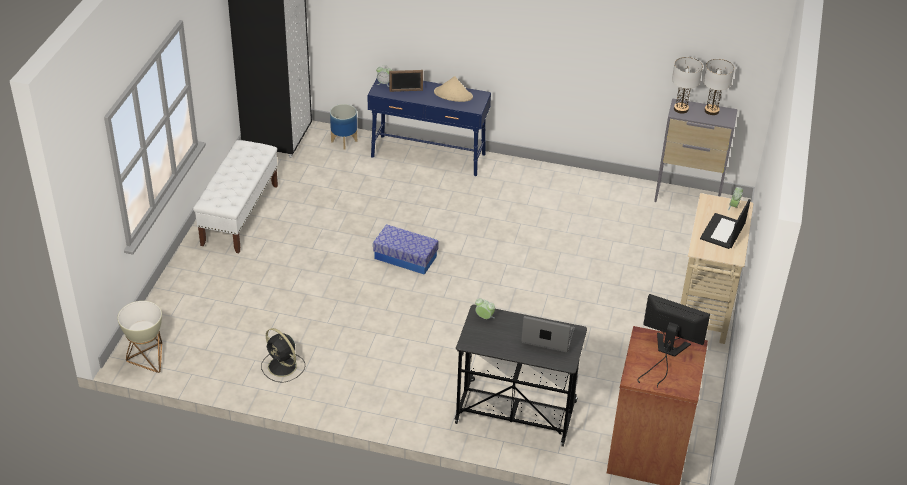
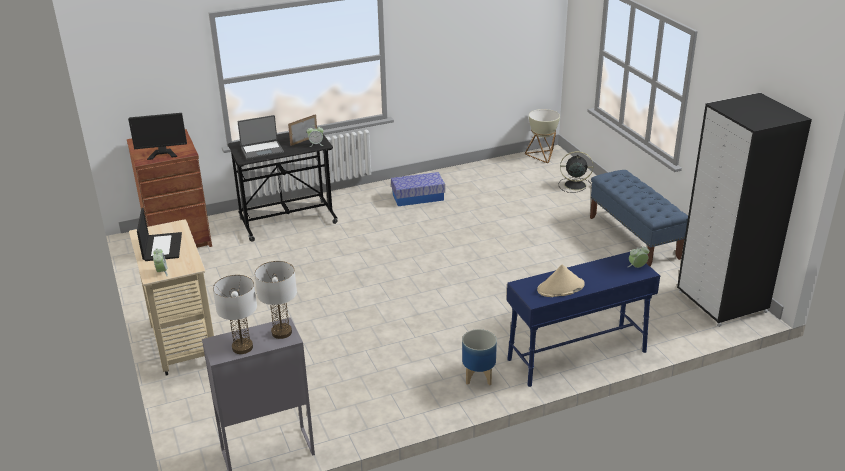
camera: 145 degrees right, 10 degrees down
white bench [193,140,278,253] -> blue bench [590,170,688,267]
black fan [261,328,305,383] -> black fan moved to [558,151,593,193]
planter [330,104,357,149] -> planter moved to [462,329,497,385]
storage box [373,224,439,275] -> storage box moved to [391,172,445,206]
picture frame [389,70,423,92] -> picture frame moved to [288,114,317,146]

